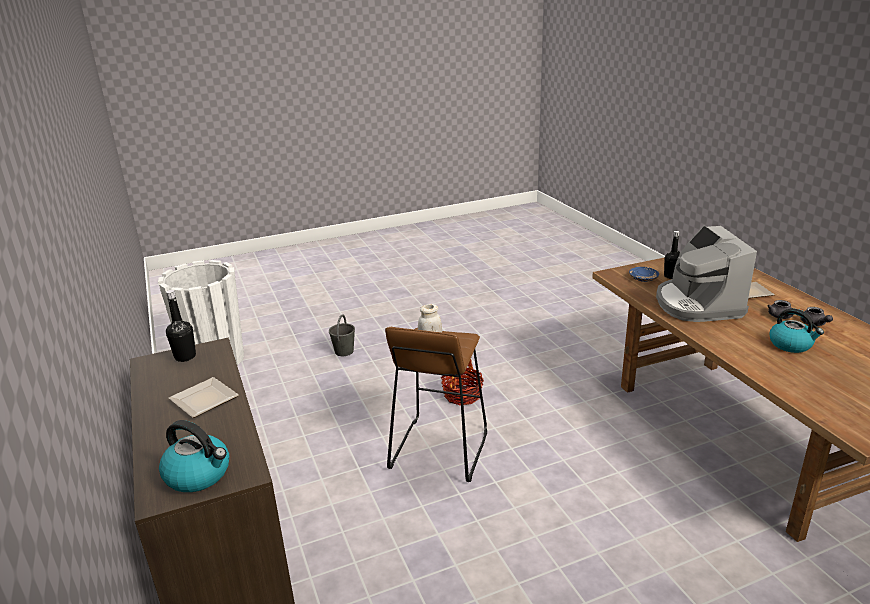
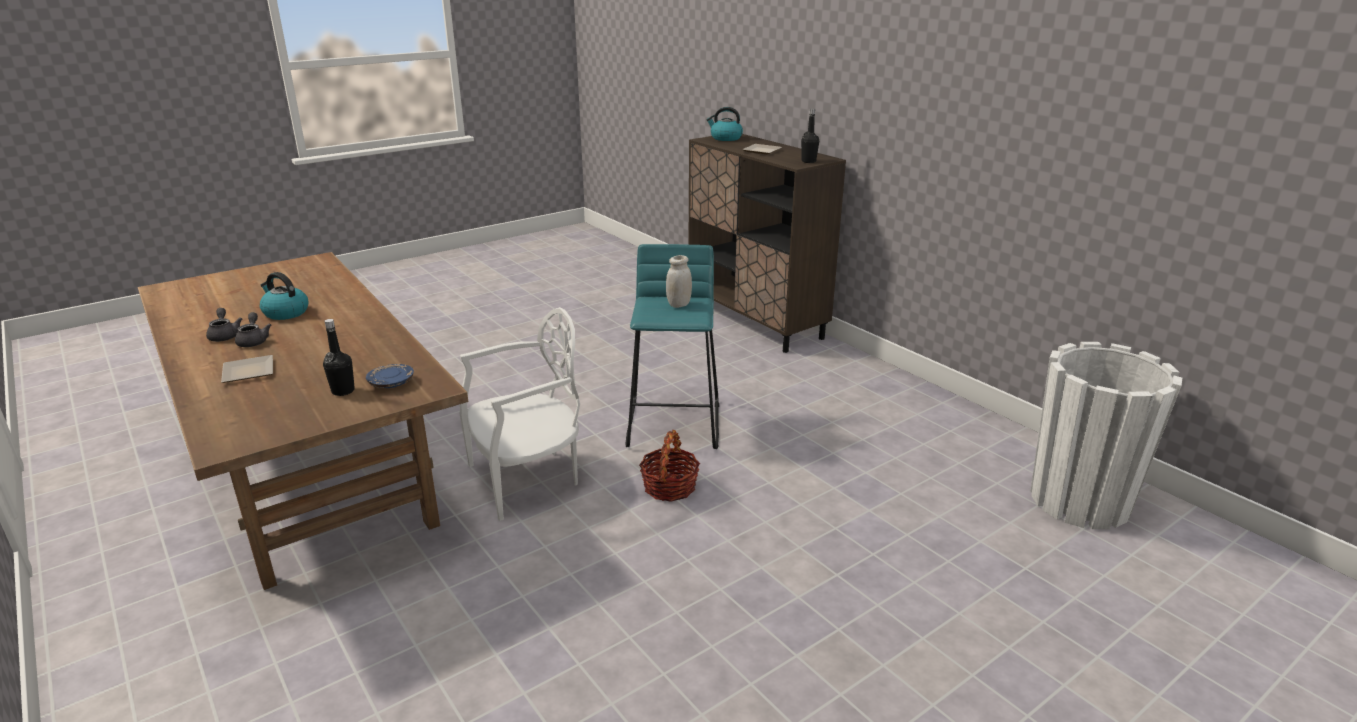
camera: 165 degrees right, 0 degrees up
grey bucket [329,314,355,356] -> none
brown stool [385,327,487,482] -> turquoise stool [625,244,719,449]
coffee machine [656,226,757,322] -> none
none -> white chair [460,307,580,521]

